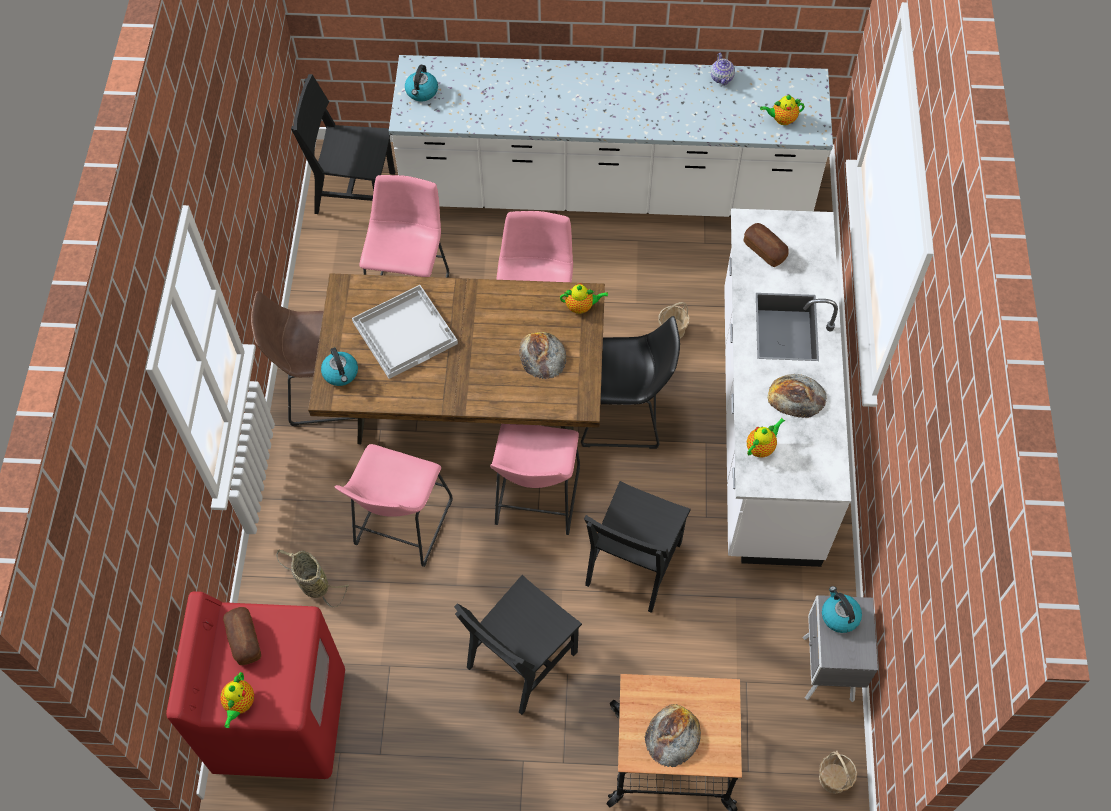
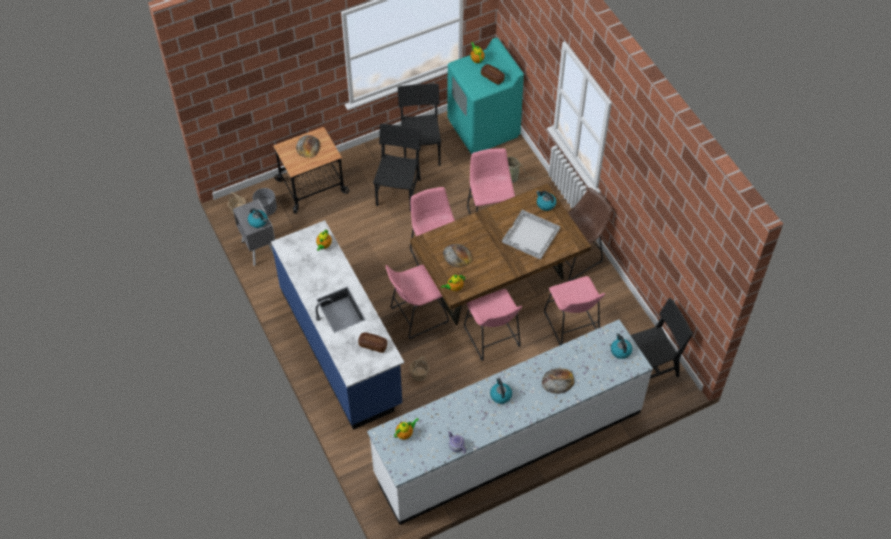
camera: 150 degrees right, 5 degrees down
red washing machine [166,591,345,779] -> turquoise washing machine [448,37,524,154]
black stool [581,316,680,449] -> pink stool [386,265,449,339]
black chair [584,481,691,613] -> black chair moved to [398,84,441,166]
white counter [724,208,851,567] -> blue counter [271,220,404,430]
bread [767,374,827,418] -> bread moved to [542,368,574,394]
none -> grey planter [253,188,277,216]
none -> kettle [490,377,512,404]

